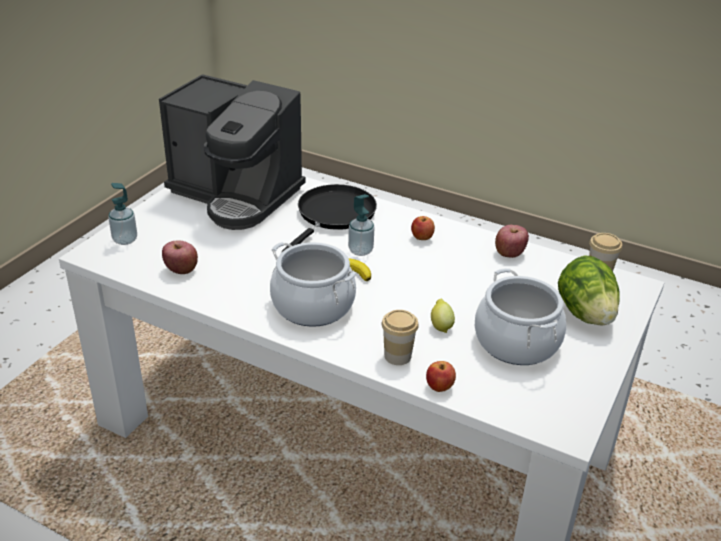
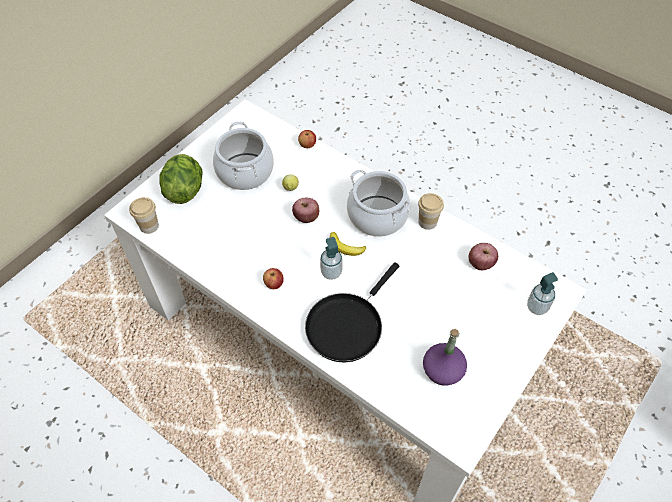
camera: 170 degrees left, 20 degrees up
coffee machine [159,74,306,230] -> purple bottle [423,329,467,386]
cup [381,310,419,365] -> cup moved to [418,193,444,230]
apple [495,225,529,258] -> apple moved to [292,198,319,223]

